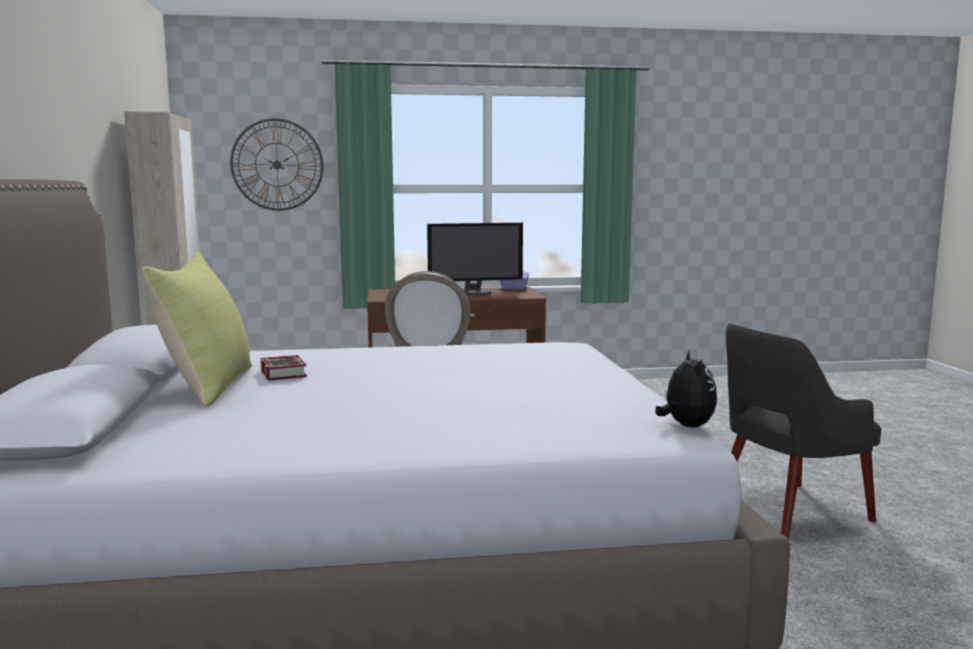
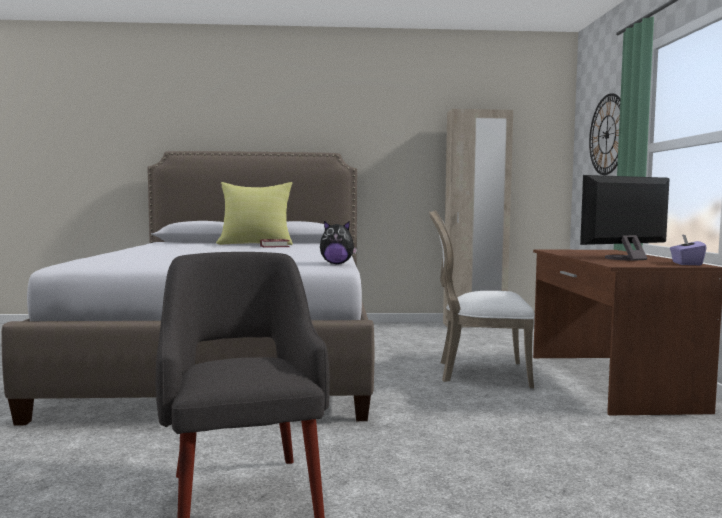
camera: 95 degrees right, 5 degrees down
monitor [427,223,523,295] -> monitor turned 75 degrees clockwise [580,175,669,261]
plush toy [655,351,717,428] -> plush toy moved to [320,221,357,264]

